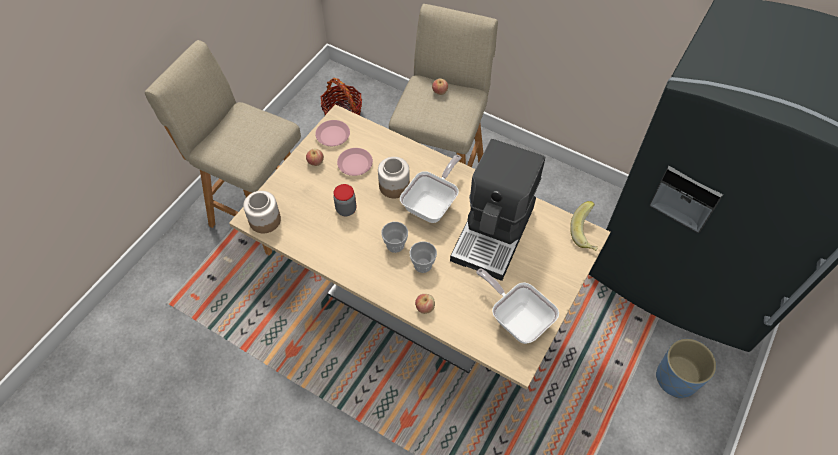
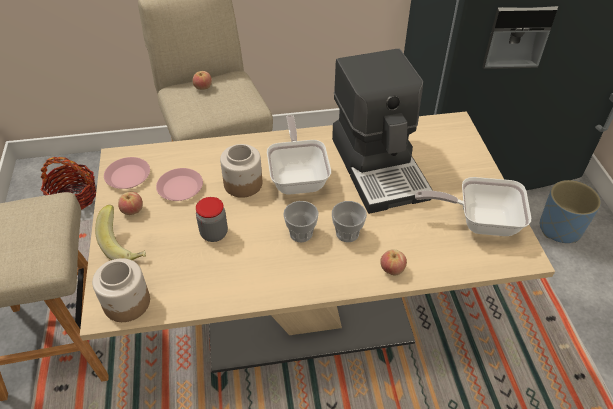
camera: 40 degrees left, 10 degrees down
banana [570,201,598,251] -> banana moved to [95,205,146,261]

